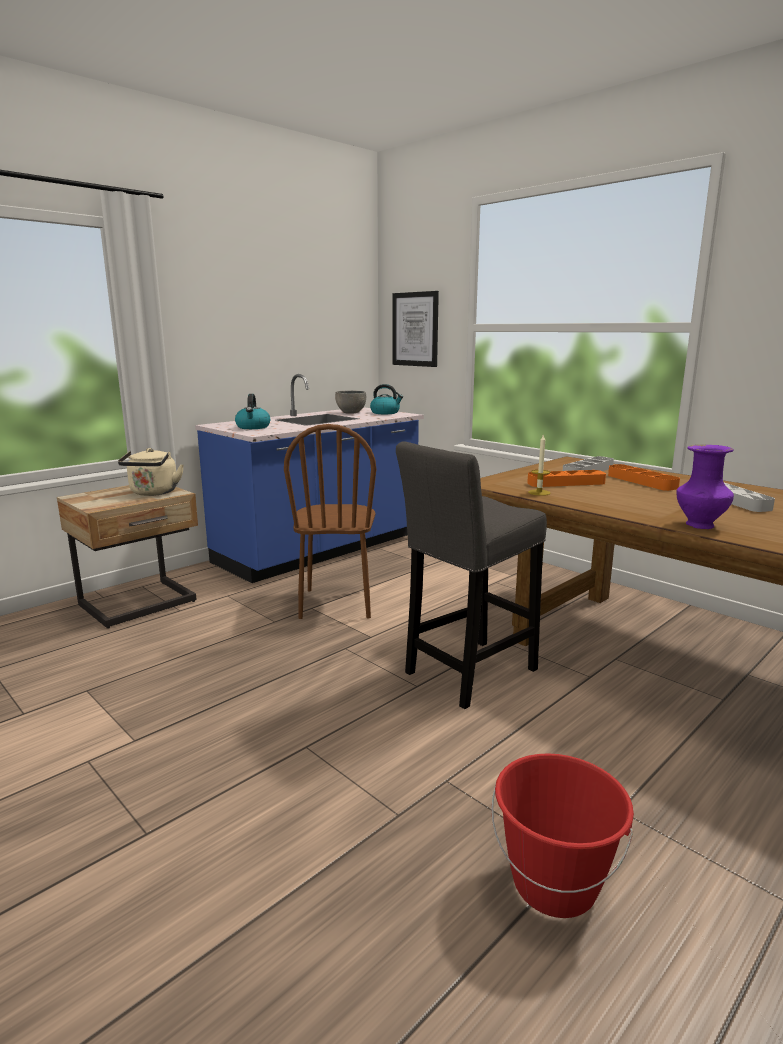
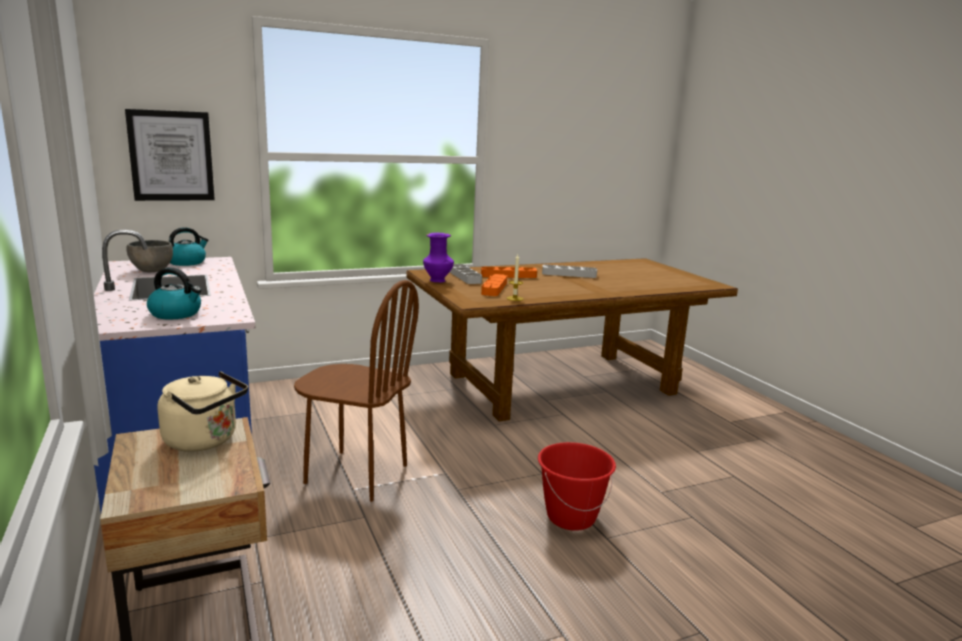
camera: 70 degrees left, 0 degrees up
grey stool [396,441,547,709] -> none
red bucket [491,753,634,918] -> red bucket moved to [538,442,616,531]
purple vase [676,445,734,529] -> purple vase moved to [423,233,454,283]

